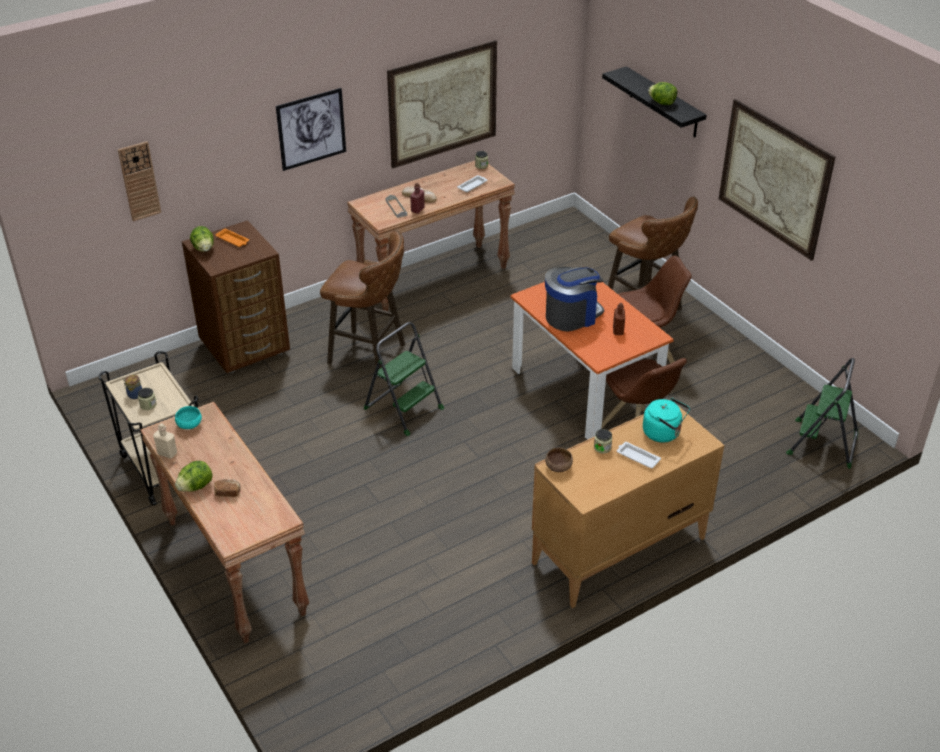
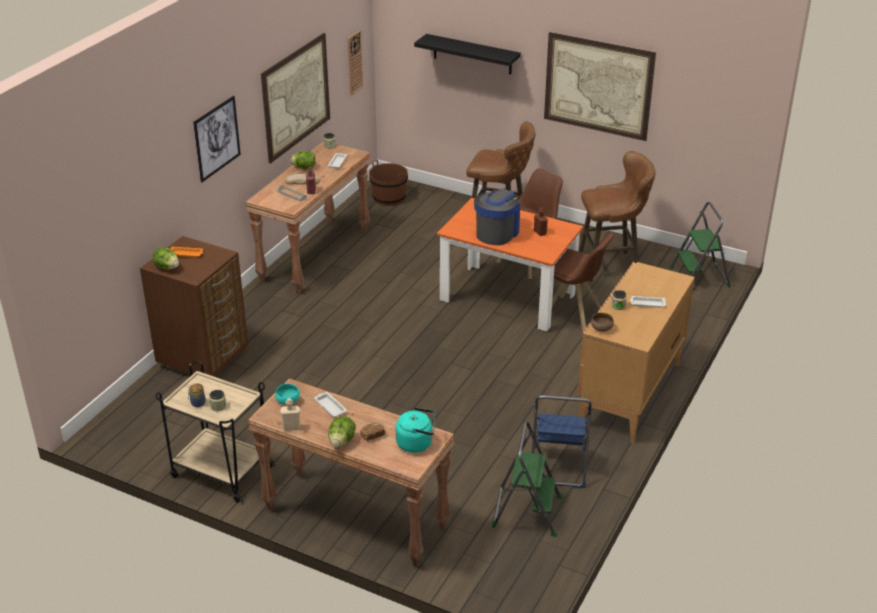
camera: 30 degrees left, 5 degrees down
wall clock [118,141,161,221] -> wall clock moved to [348,30,363,95]
brown stool [320,230,405,378] -> brown stool moved to [579,151,656,282]
green step ladder [364,322,444,436] -> green step ladder moved to [492,421,563,537]
turquoise kettle [643,398,690,442] -> turquoise kettle moved to [396,407,435,453]
lettuce [648,82,677,105] -> lettuce moved to [290,151,315,169]
none -> white tray [314,392,347,417]
none -> brown bucket [369,160,408,206]
none -> blue step ladder [532,395,592,488]

